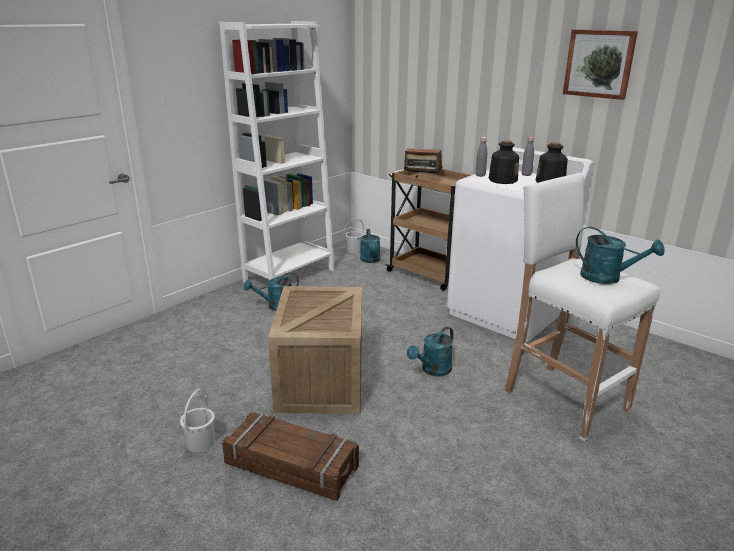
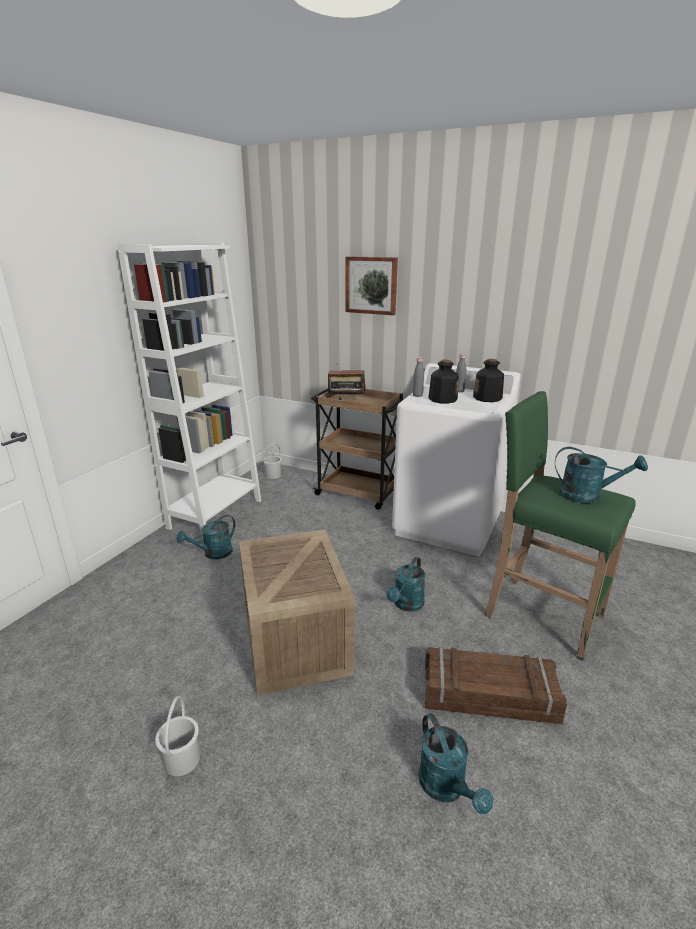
camera: 15 degrees left, 0 degrees up
crate [222,412,359,501] -> crate moved to [425,647,567,724]
turquoise watering can [360,229,380,263] -> turquoise watering can moved to [419,713,493,815]
white stool [505,173,660,441] -> green stool [485,391,635,661]
picture [563,29,638,100] -> picture moved to [346,256,398,315]

